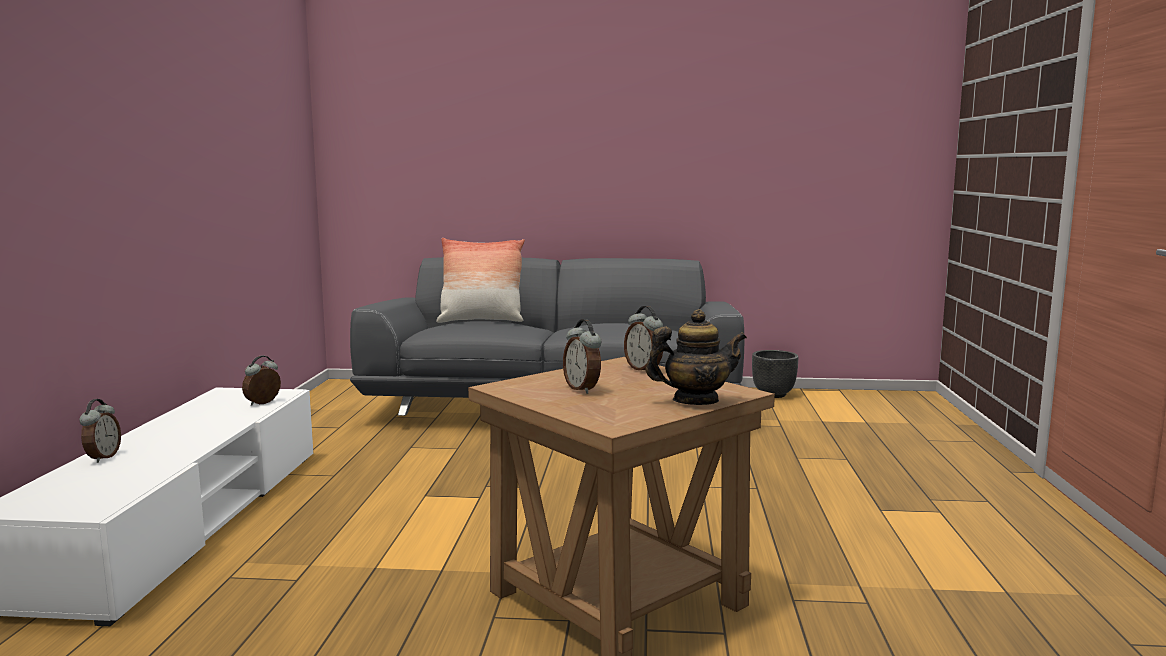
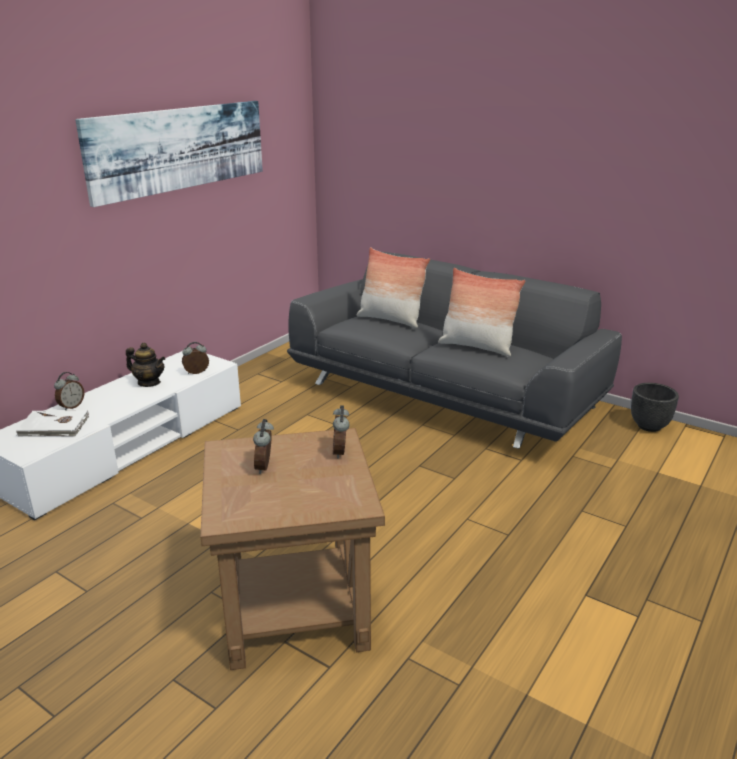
camera: 30 degrees right, 15 degrees up
teapot [645,309,747,405] -> teapot moved to [126,343,165,387]
none -> white book [16,410,89,437]
none -> picture [75,101,263,207]
none -> pillow [438,268,525,356]

